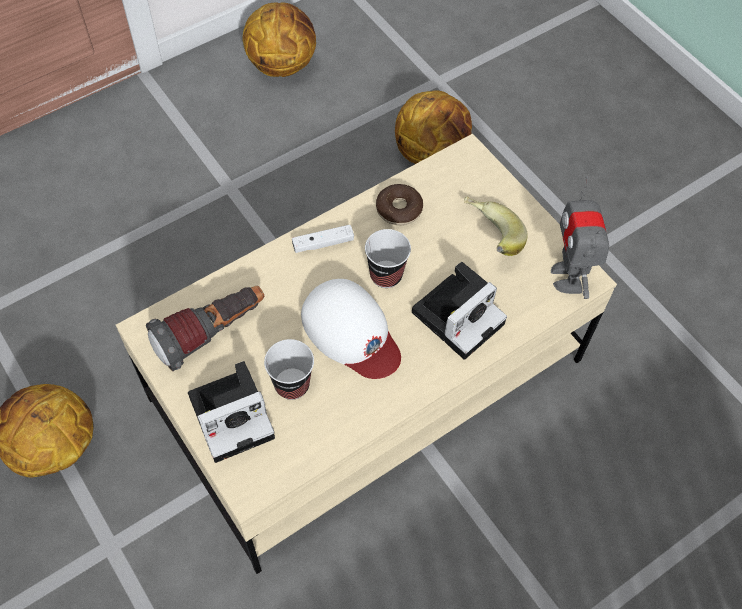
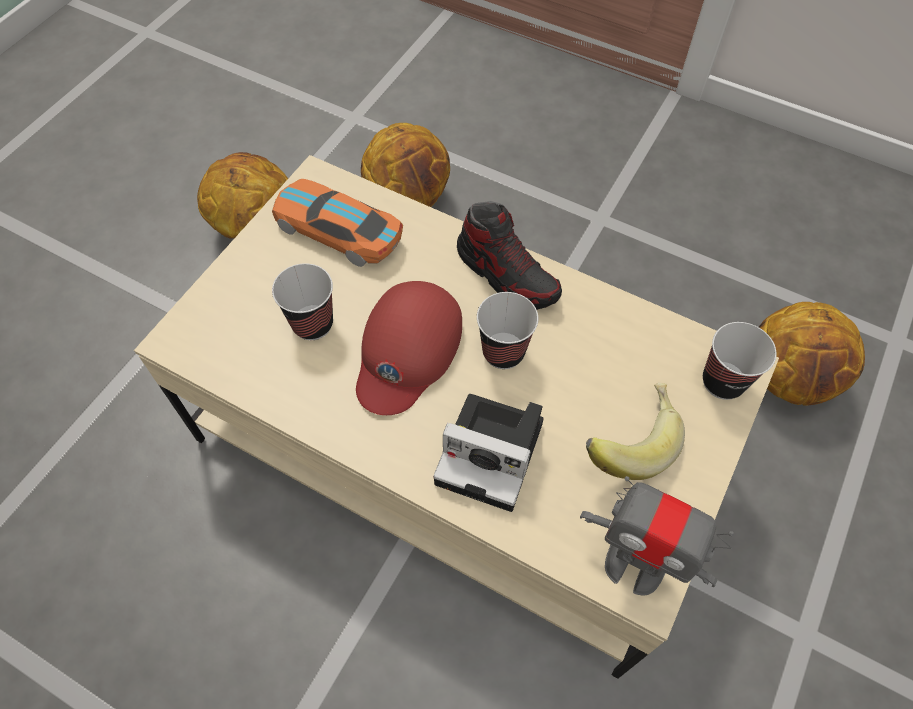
camera: 65 degrees right, 0 degrees up
flashlight [146,286,264,371] -> toy car [272,179,403,267]
camera [188,361,275,463] -> none
basketball [242,2,316,77] -> basketball moved to [361,123,450,207]
white game controller [292,225,354,253] -> shoe [457,201,562,310]
white cap [301,279,401,379] -> red cap [356,281,462,415]
donut [376,184,423,225] -> none
toy robot [551,176,609,299] -> toy robot turned 120 degrees counterclockwise [580,476,734,596]
none -> cup [703,322,776,400]

